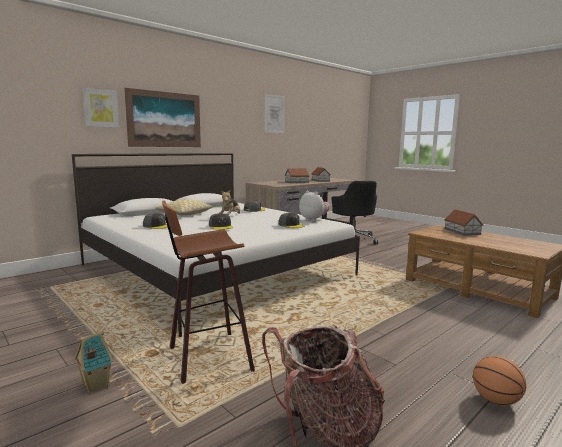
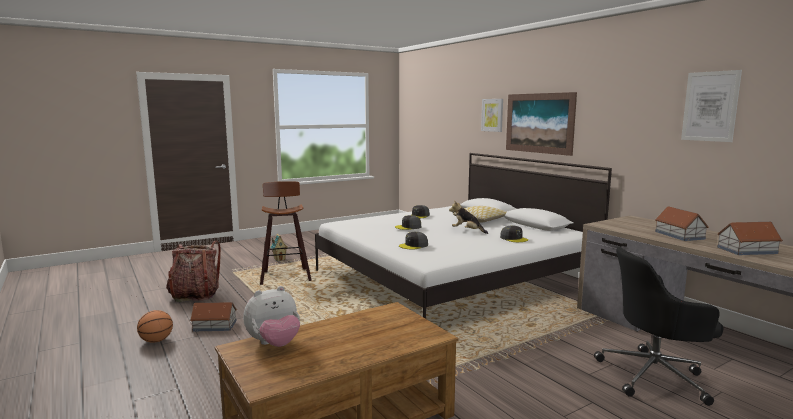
camera: 100 degrees right, 0 degrees up
plush toy [299,191,330,221] -> plush toy moved to [243,286,300,347]
toy house [444,209,483,236] -> toy house moved to [190,302,237,332]

